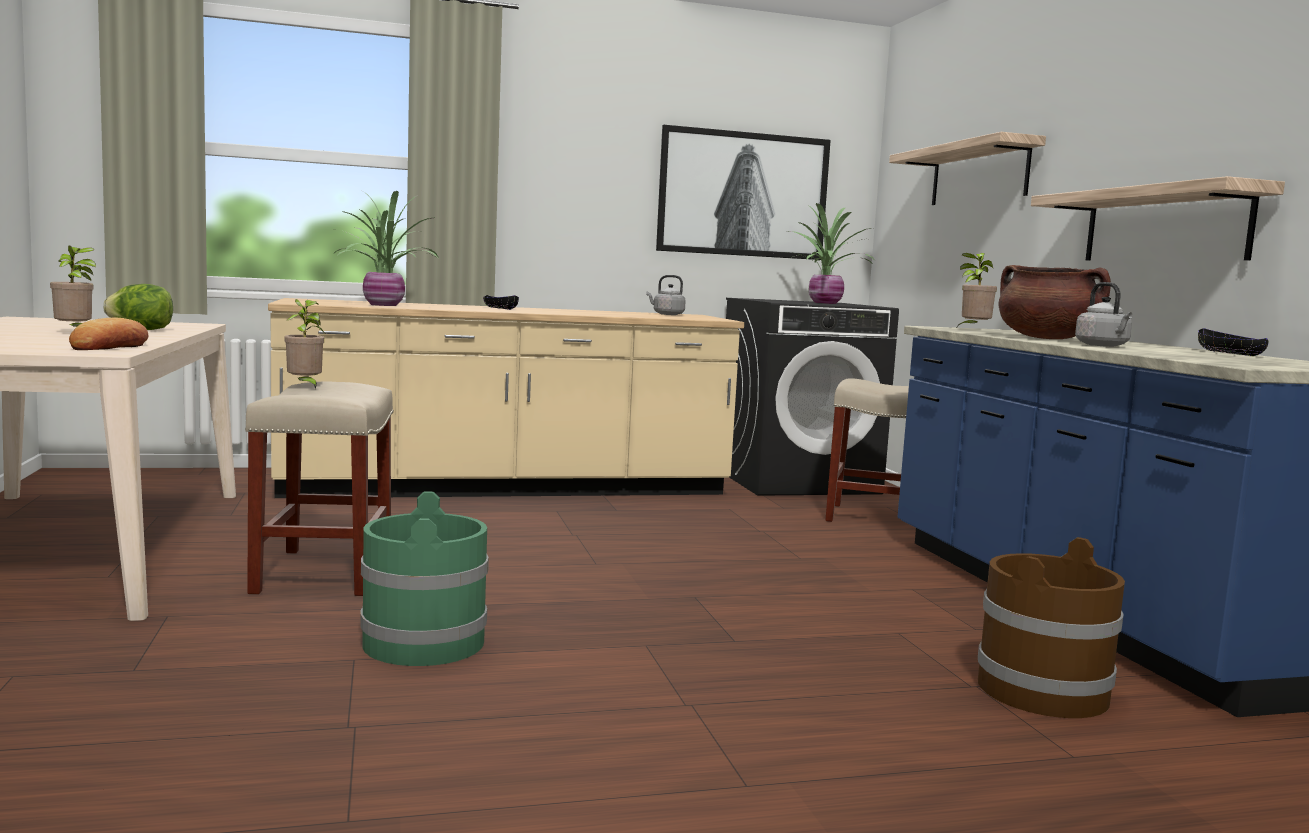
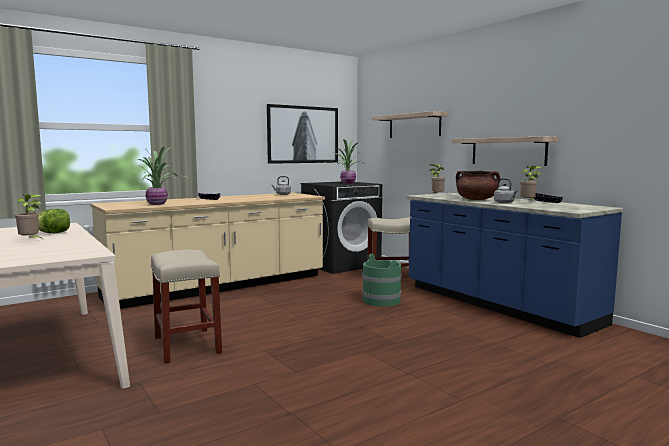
camera: 20 degrees left, 0 degrees up
bread [69,318,148,350] -> none
potted plant [284,299,325,389] -> potted plant moved to [520,166,542,202]
green bucket [360,492,489,666] -> green bucket moved to [362,254,402,307]
brown bucket [978,537,1125,718] -> none

